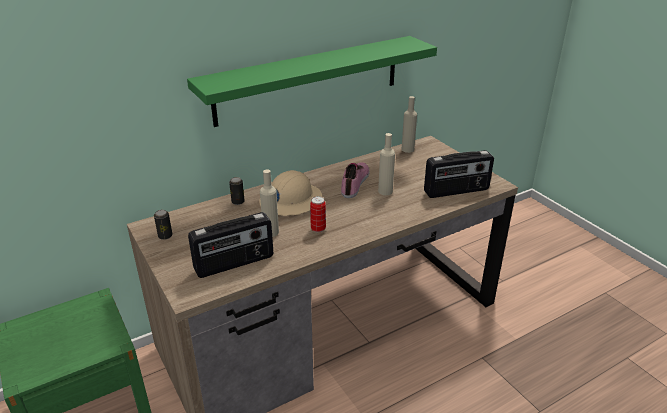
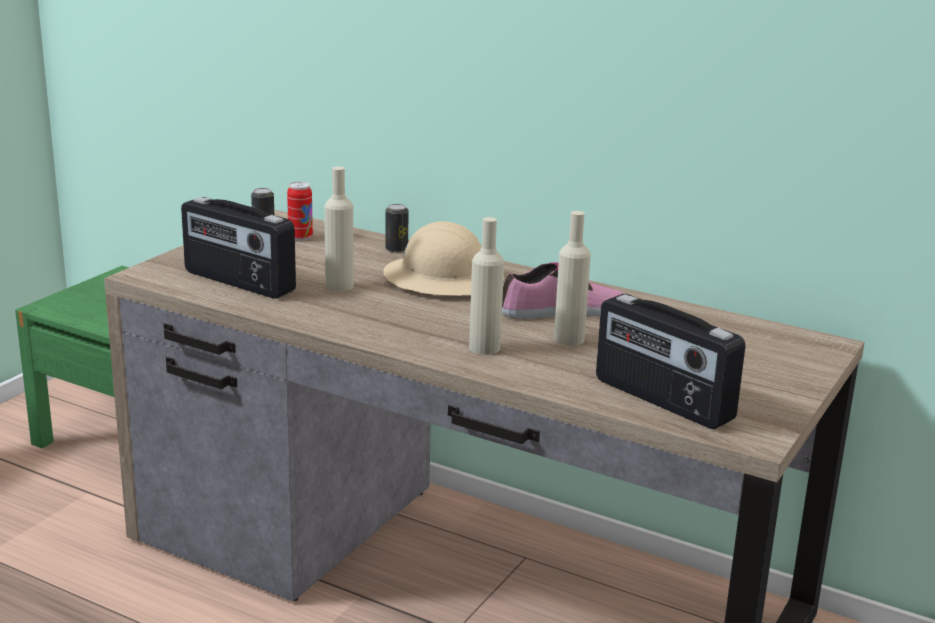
camera: 60 degrees right, 10 degrees down
green shelf [187,36,437,127] -> none
can [310,196,326,232] -> can moved to [287,182,313,241]
beige bottle [402,96,417,153] -> beige bottle moved to [469,217,504,355]

